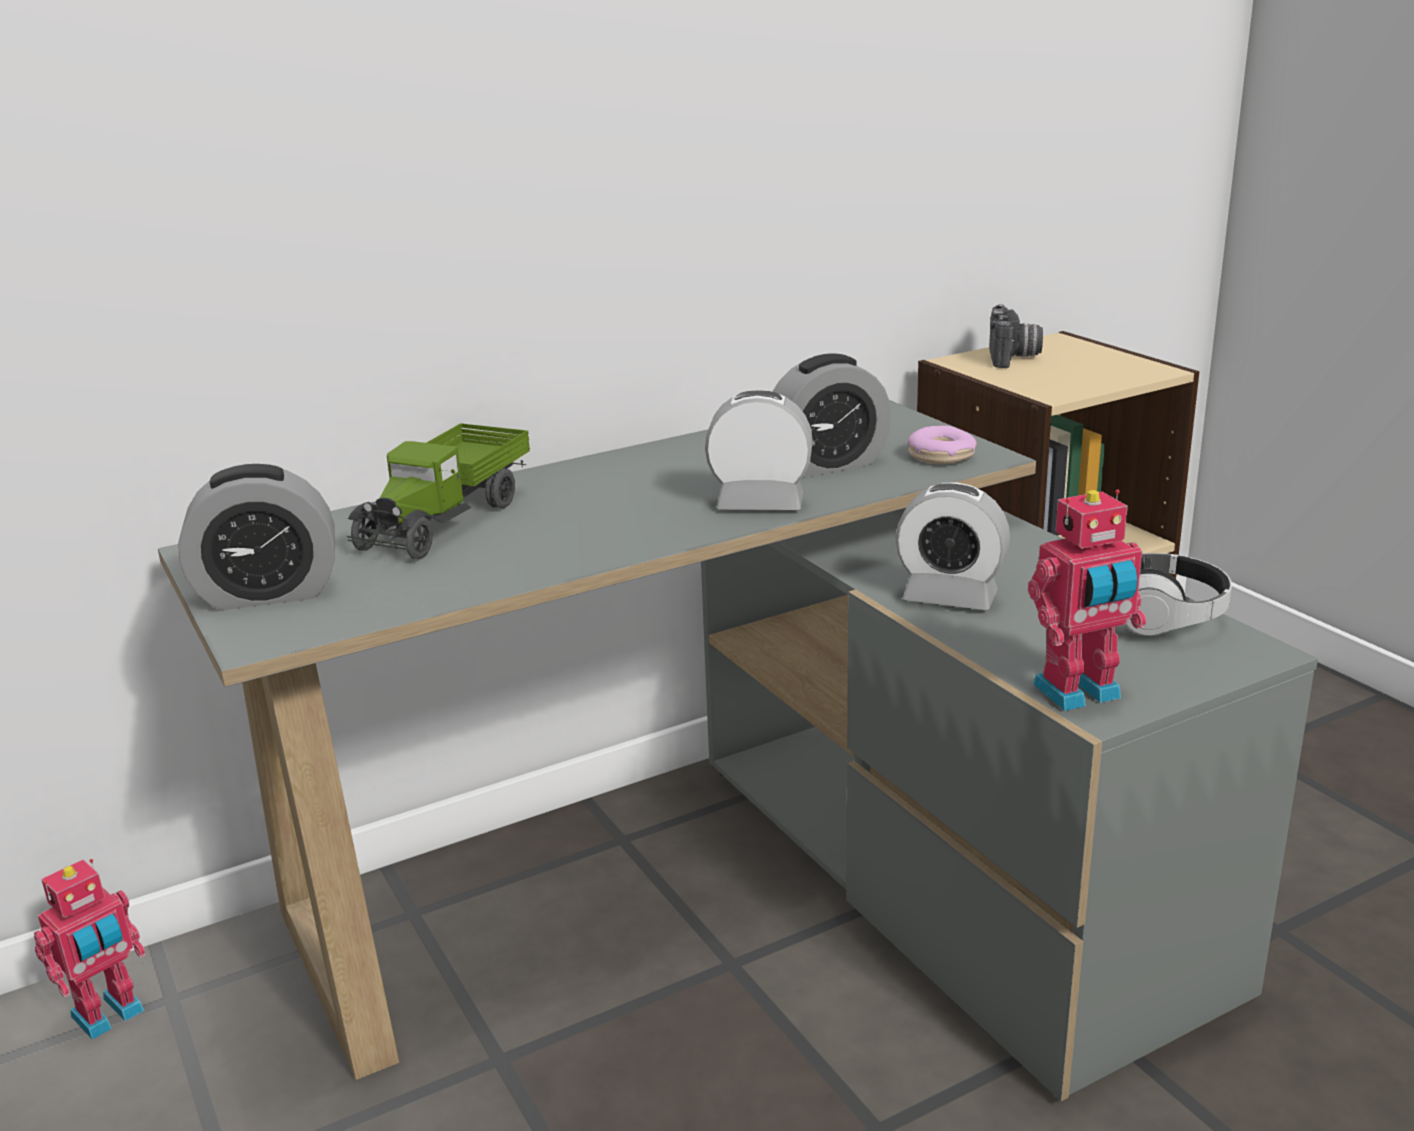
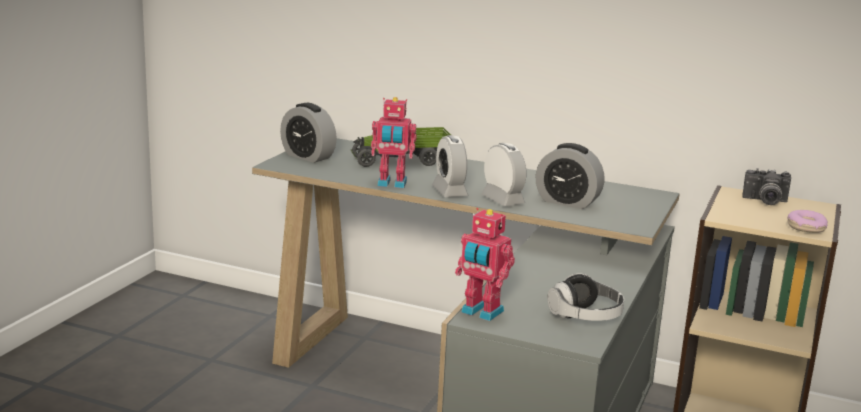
camera: 50 degrees right, 5 degrees down
toy robot [34,859,145,1040] -> toy robot moved to [371,97,416,188]
alarm clock [896,482,1010,610] -> alarm clock moved to [432,135,468,197]
donut [908,426,977,465] -> donut moved to [787,210,828,233]
camera [989,304,1043,368] -> camera turned 45 degrees clockwise [742,168,791,205]

